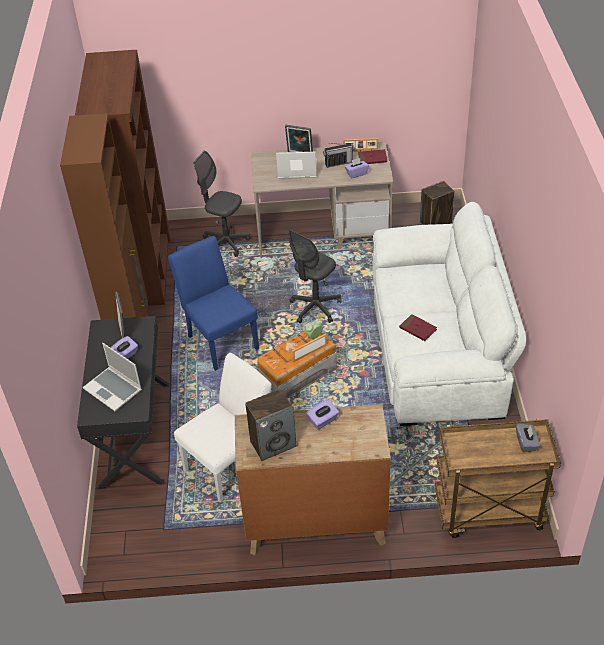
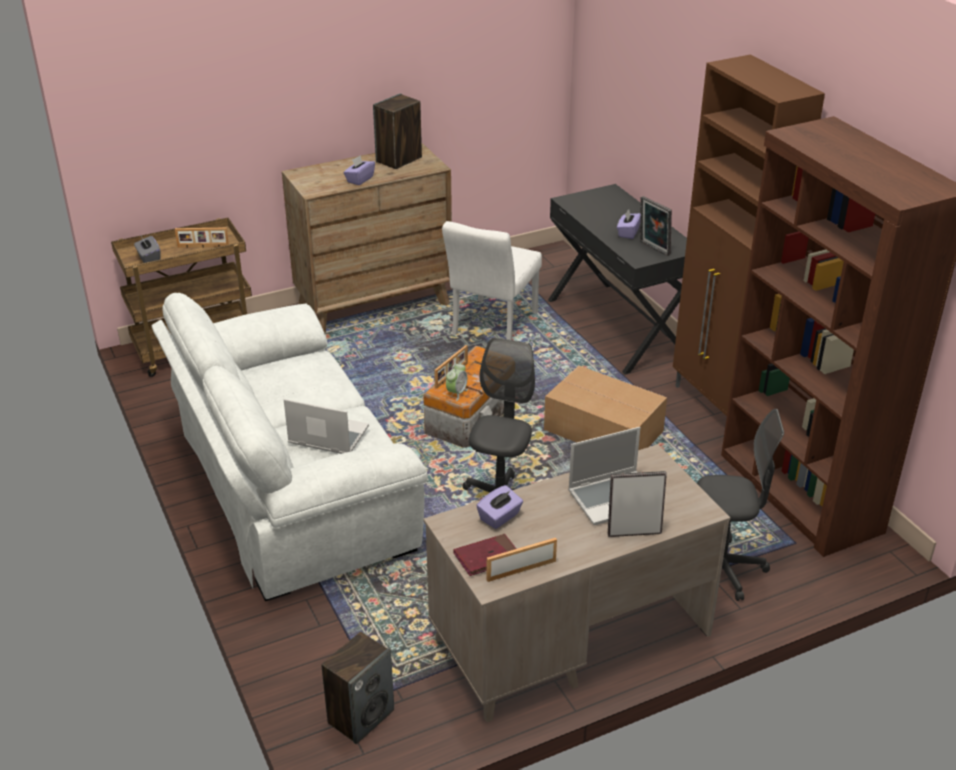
camera: 155 degrees right, 10 degrees down
laptop [83,343,142,411] -> laptop moved to [284,399,369,454]
blue chair [168,236,259,371] -> cardboard box [544,365,667,450]
radio [323,143,354,168] -> none
red book [399,314,437,341] -> none
none -> picture frame [175,227,229,248]

